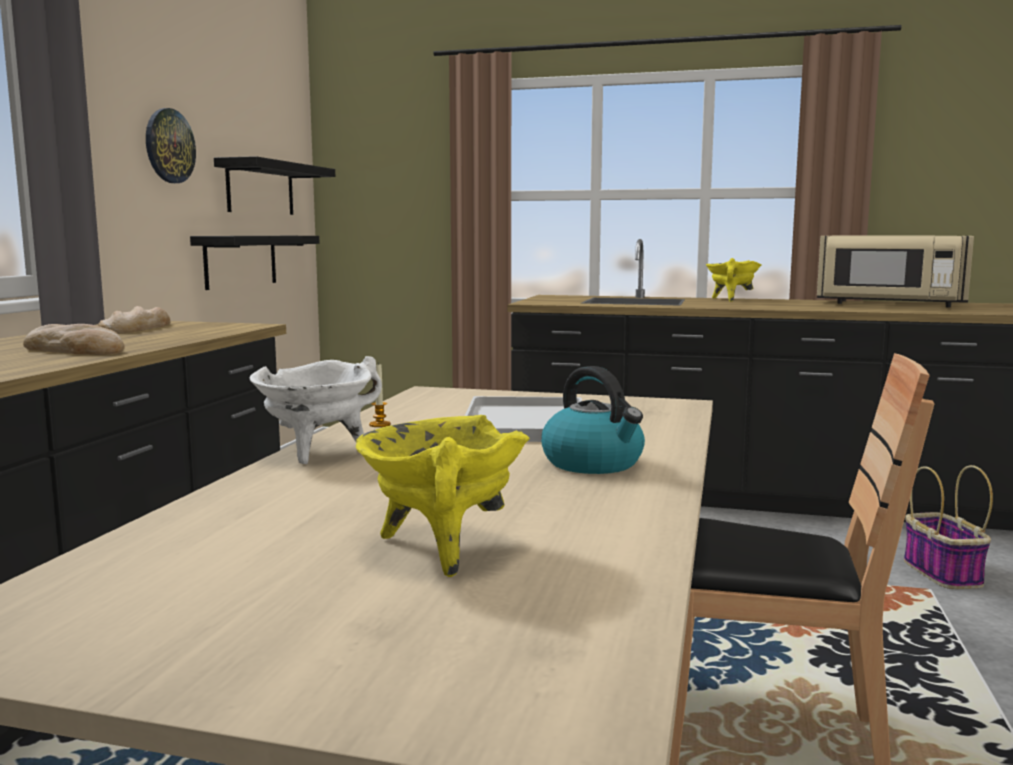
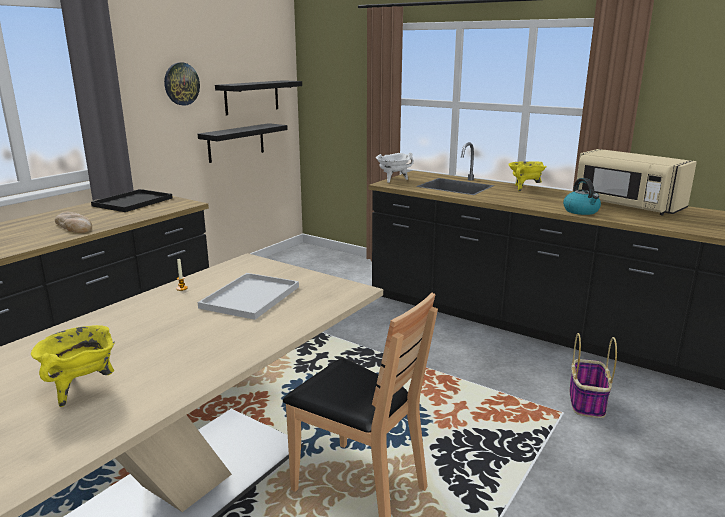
camera: 20 degrees right, 10 degrees up
bread [98,306,171,334] -> black tray [91,189,173,212]
white cooking pot [250,356,382,464] -> white cooking pot moved to [376,153,414,183]
kettle [541,366,645,474] -> kettle moved to [563,178,601,215]

